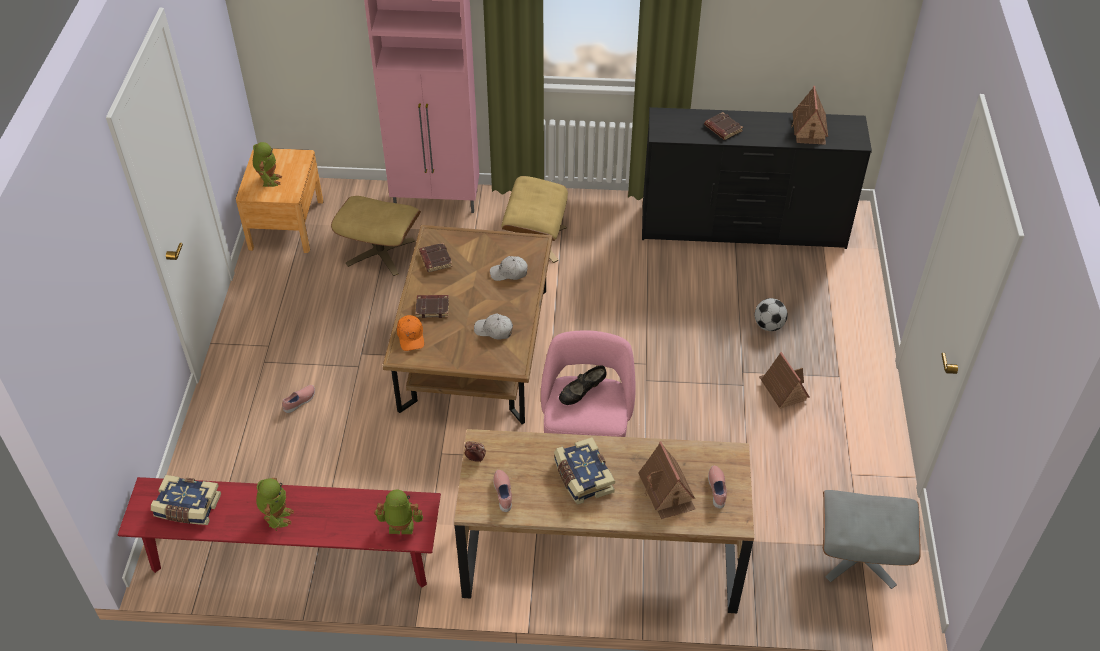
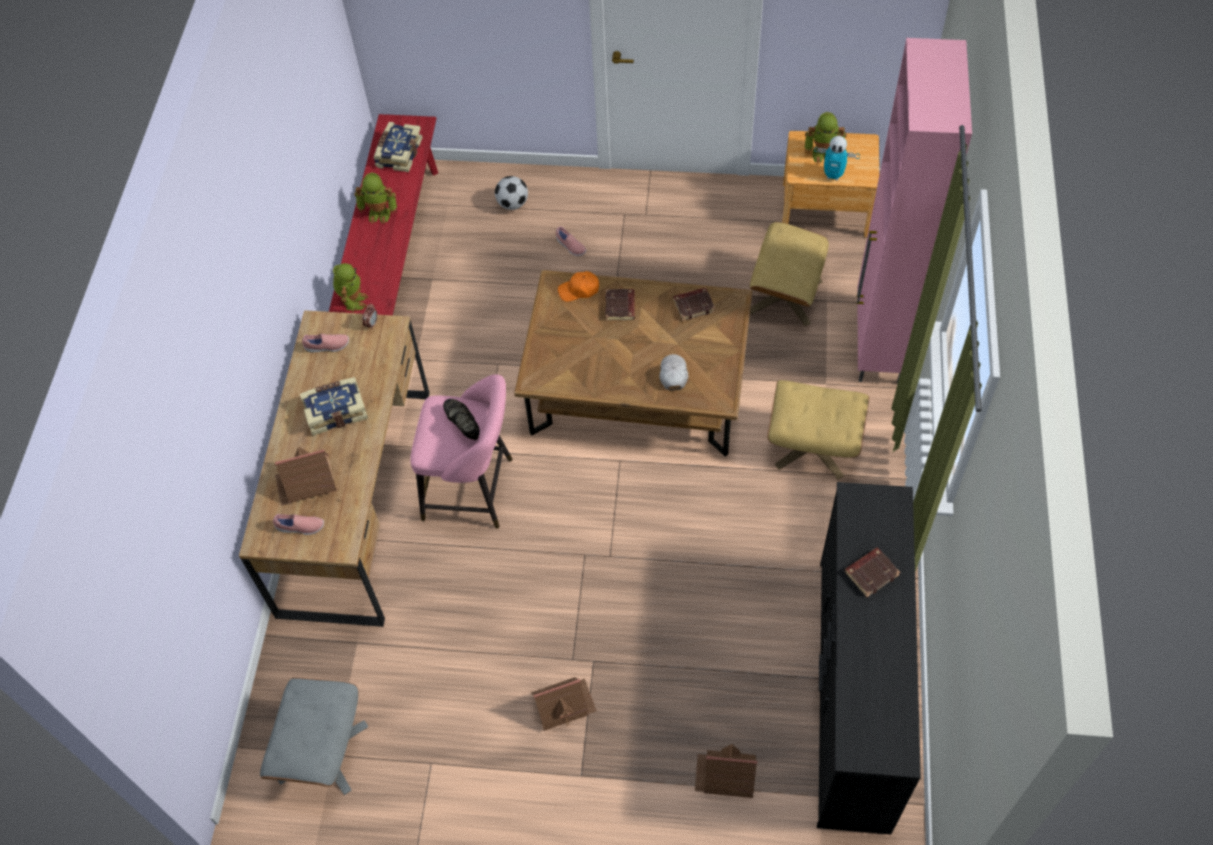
camera: 95 degrees right, 10 degrees up
white cap [474,313,513,340] -> none
football [755,298,788,331] -> football moved to [495,176,528,210]
toy house [791,86,828,145] -> toy house moved to [695,744,758,798]
none -> toy robot [814,136,860,180]

